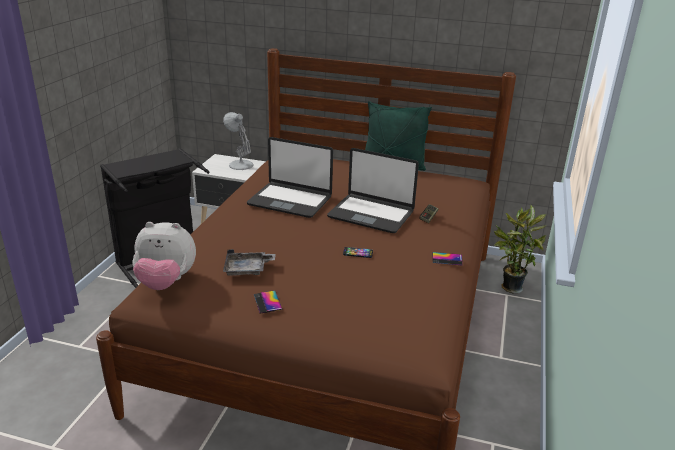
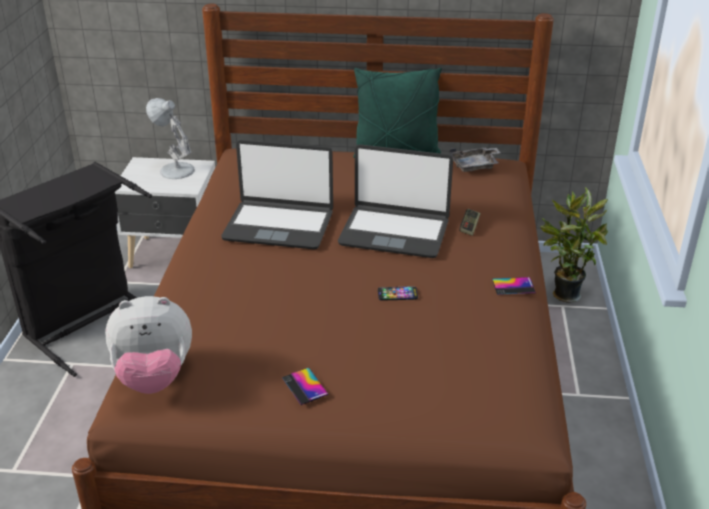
camera: 10 degrees left, 5 degrees up
grey tray [223,249,275,275] -> grey tray moved to [450,147,500,172]

